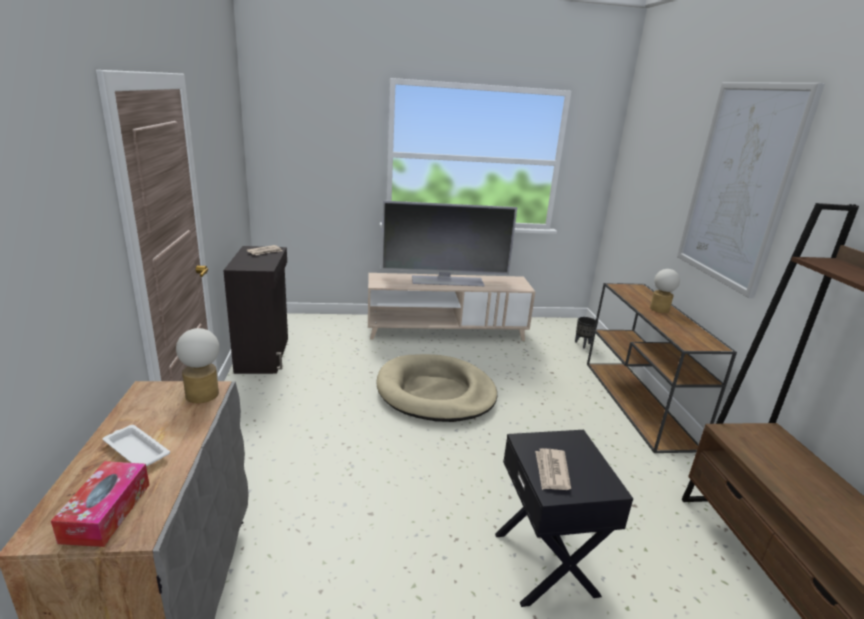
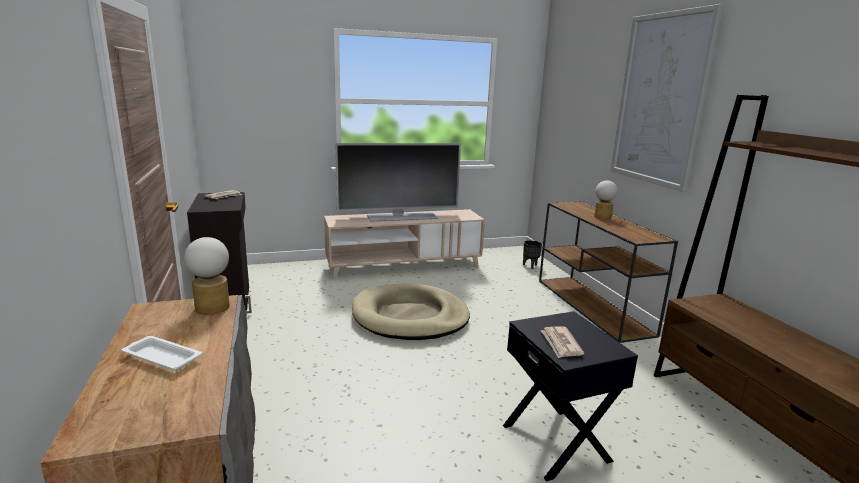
camera: 10 degrees left, 5 degrees down
tissue box [51,461,150,547] -> none

